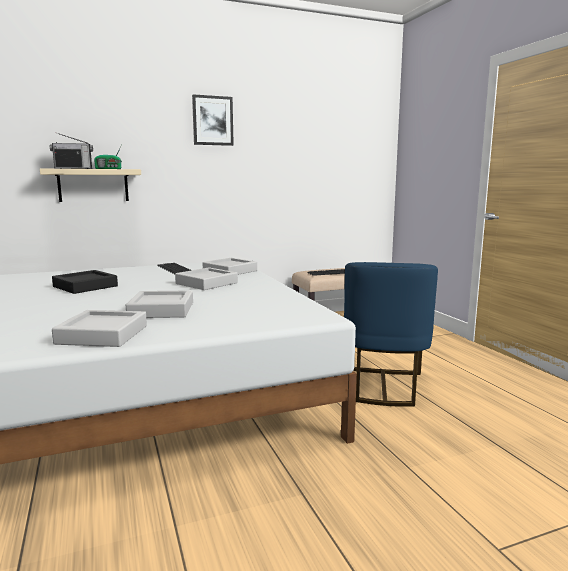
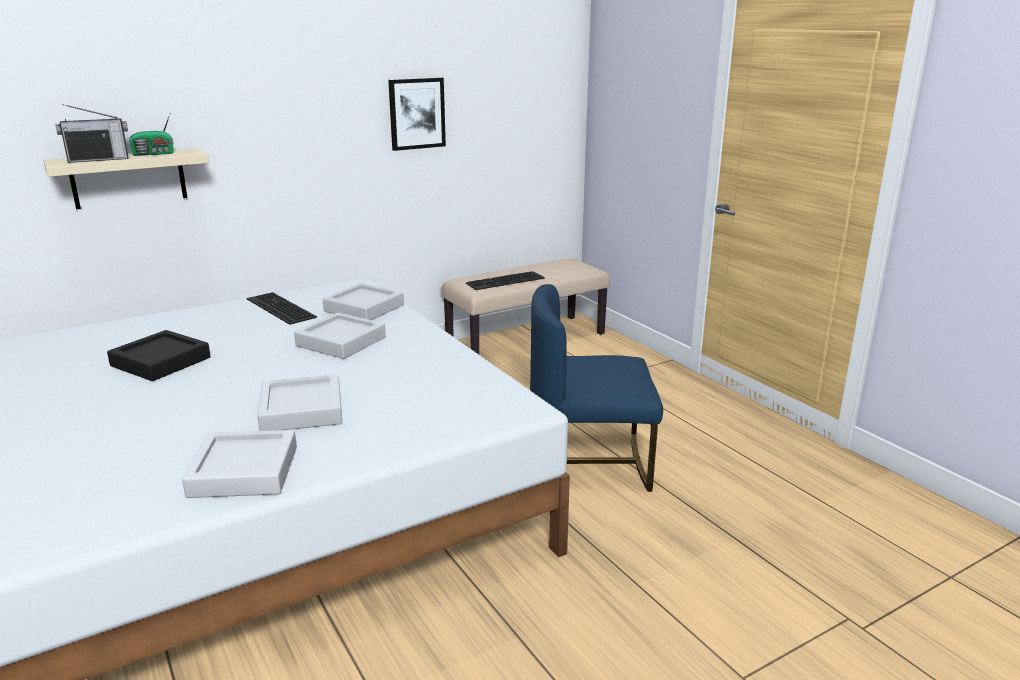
camera: 10 degrees left, 10 degrees up
picture [192,94,234,146] -> picture moved to [388,77,446,151]
blue chair [344,262,438,407] -> blue chair turned 90 degrees clockwise [530,284,663,492]

